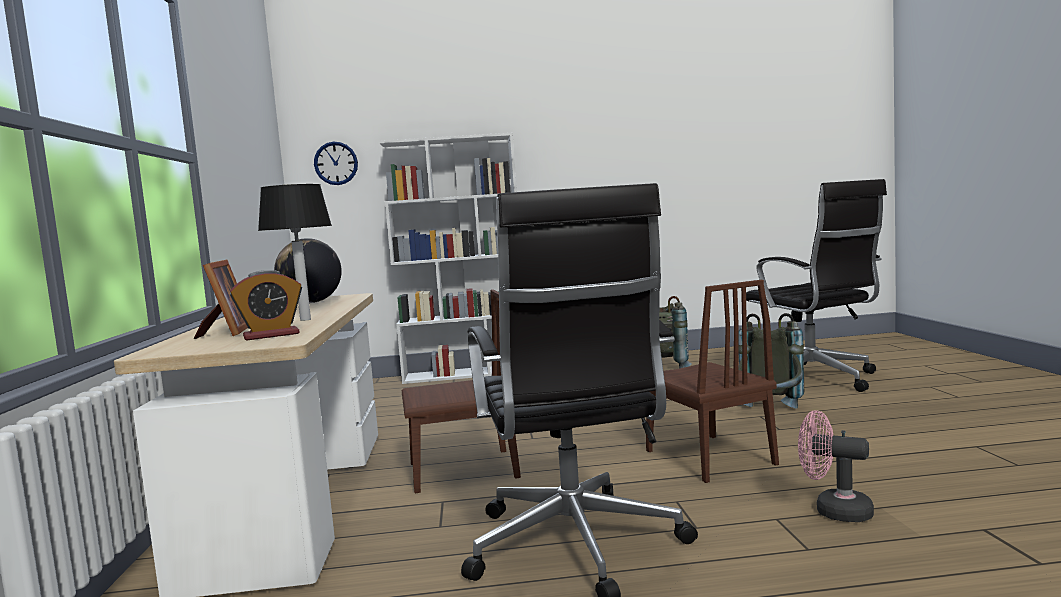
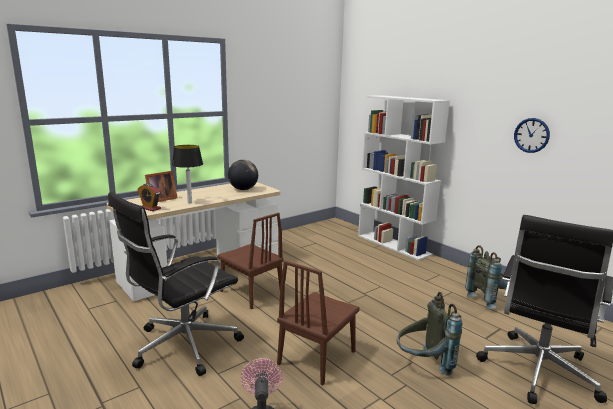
camera: 55 degrees right, 10 degrees up
wall clock [314,141,358,185] -> wall clock moved to [514,118,550,153]

